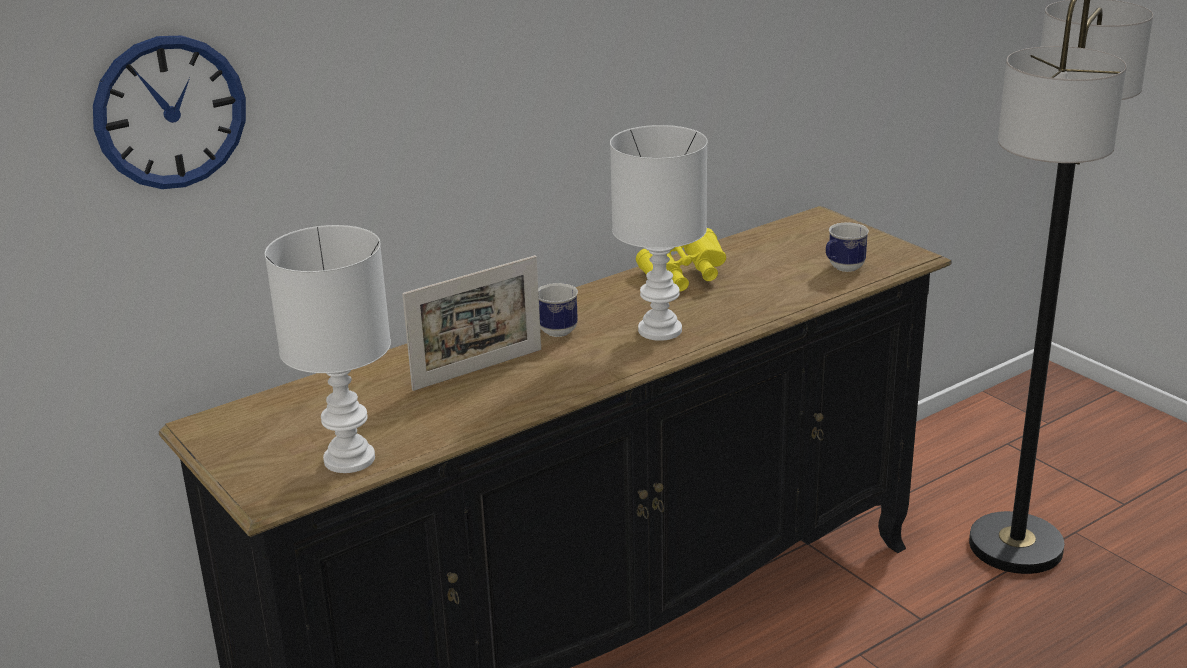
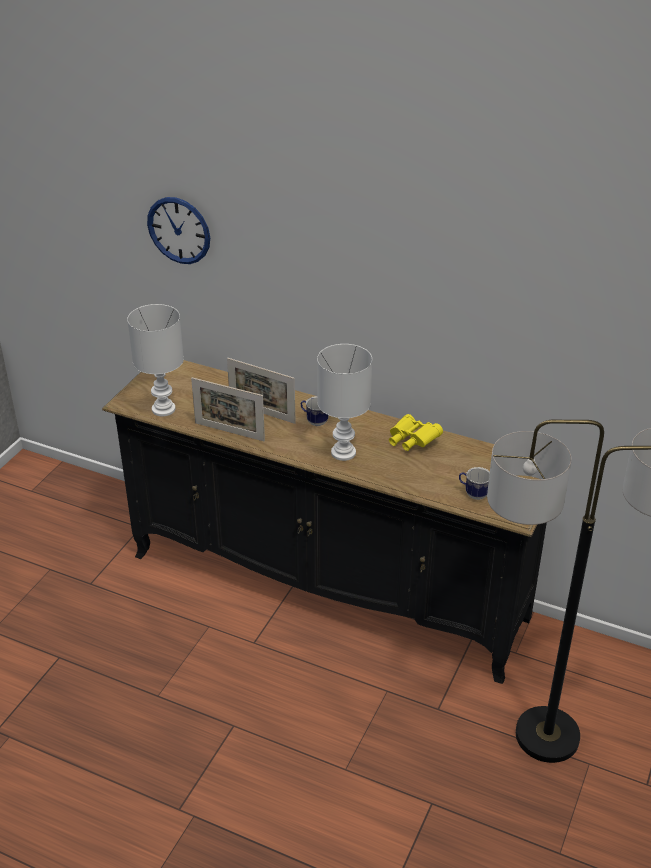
camera: 60 degrees right, 10 degrees up
none -> picture frame [191,377,265,441]

